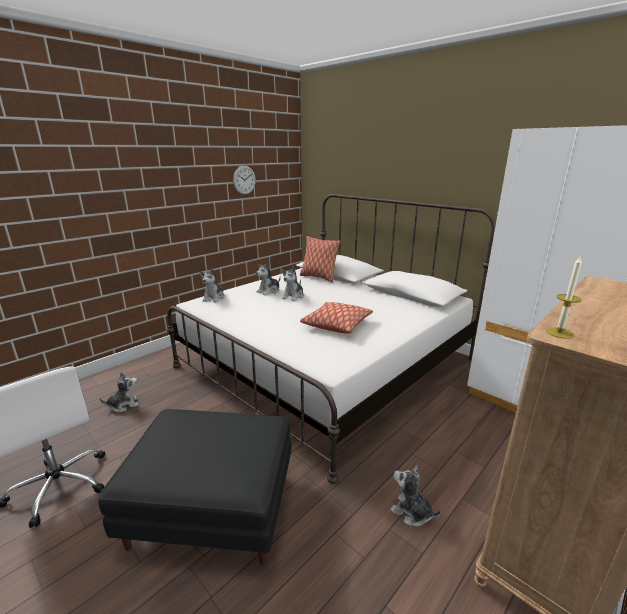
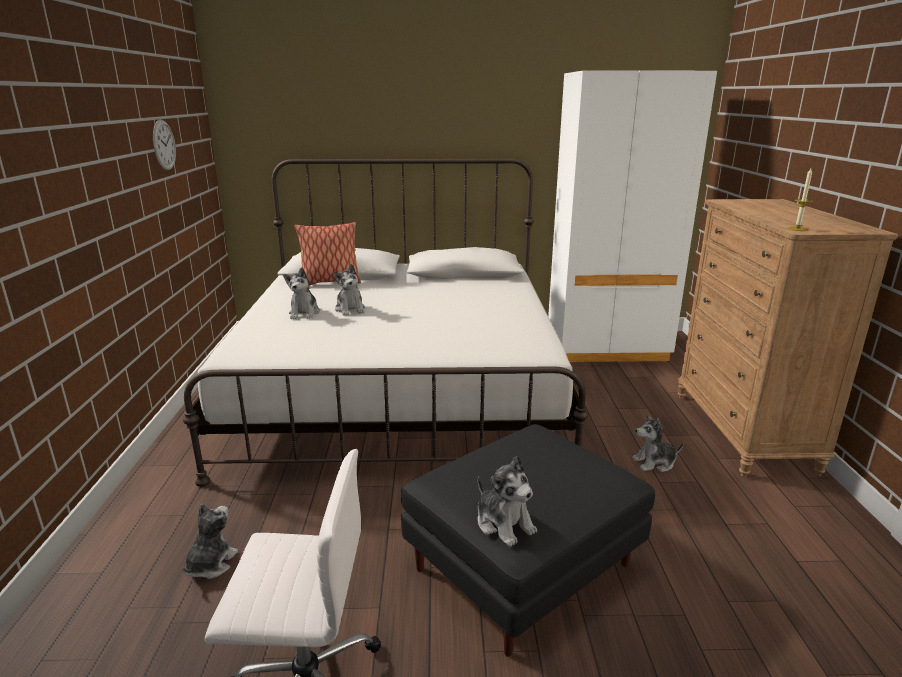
camera: 45 degrees left, 0 degrees up
plush toy [200,268,225,302] -> plush toy moved to [477,456,537,547]
pillow [300,302,373,333] -> none

